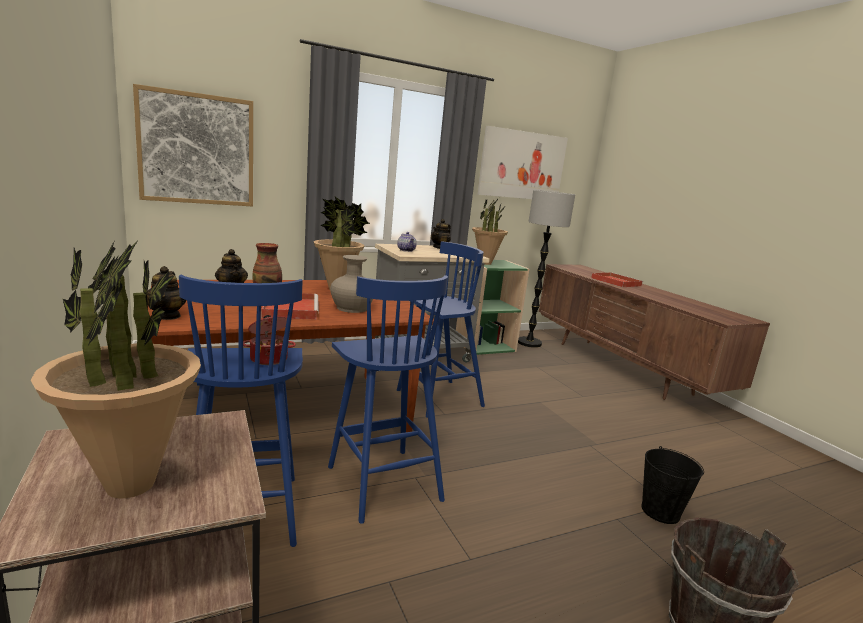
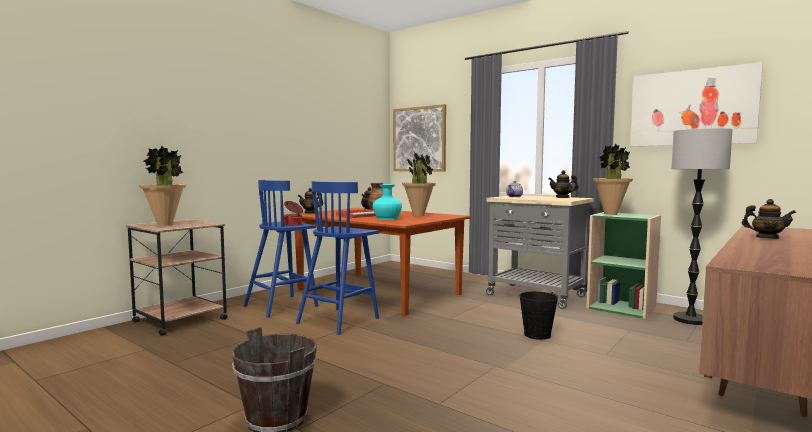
camera: 65 degrees right, 10 degrees down
beige vase [330,255,373,313] -> turquoise vase [373,184,402,220]
blue stool [397,242,485,418] -> none
red tray [591,272,643,287] -> teapot [742,199,796,239]
black bucket [641,446,704,524] -> black bucket moved to [519,291,559,340]

